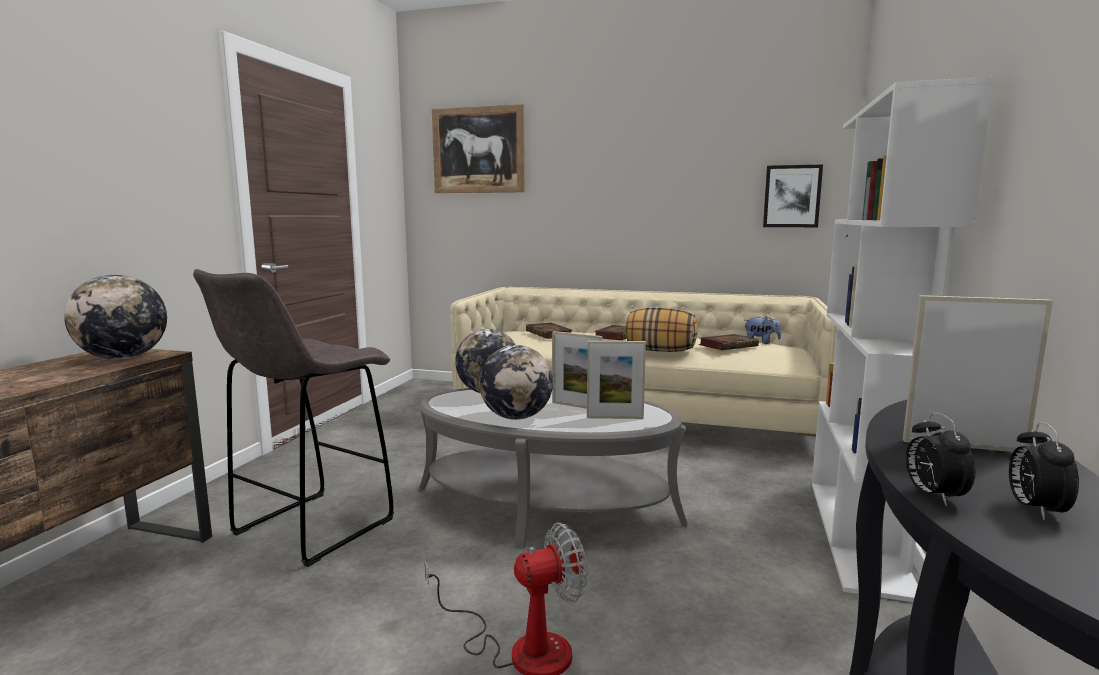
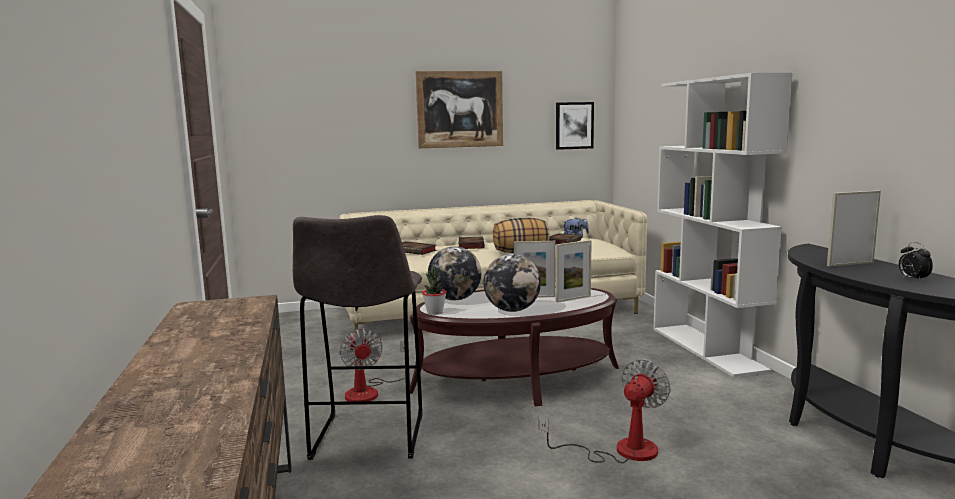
camera: 30 degrees left, 0 degrees up
globe [64,275,167,360] -> none
grey coffee table [418,388,688,548] -> brown coffee table [410,286,619,407]
picture [432,104,525,193] -> picture moved to [415,71,503,148]
alarm clock [906,412,976,506] -> none
none -> fan [340,329,405,402]
none -> potted plant [422,266,447,315]

